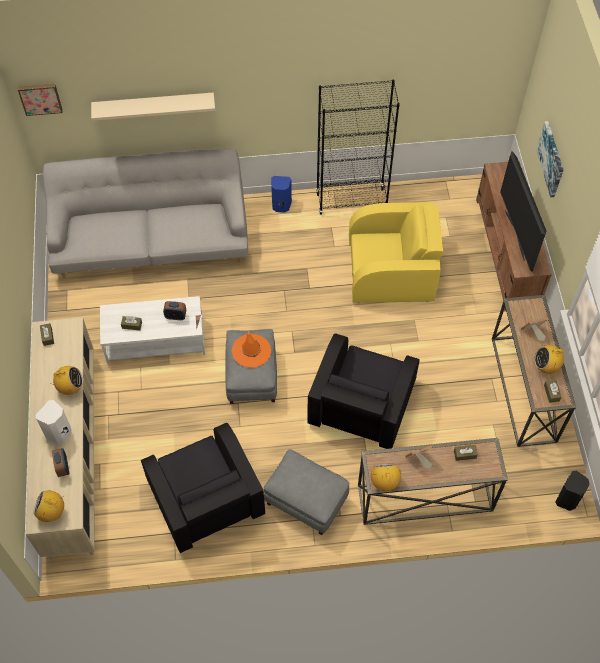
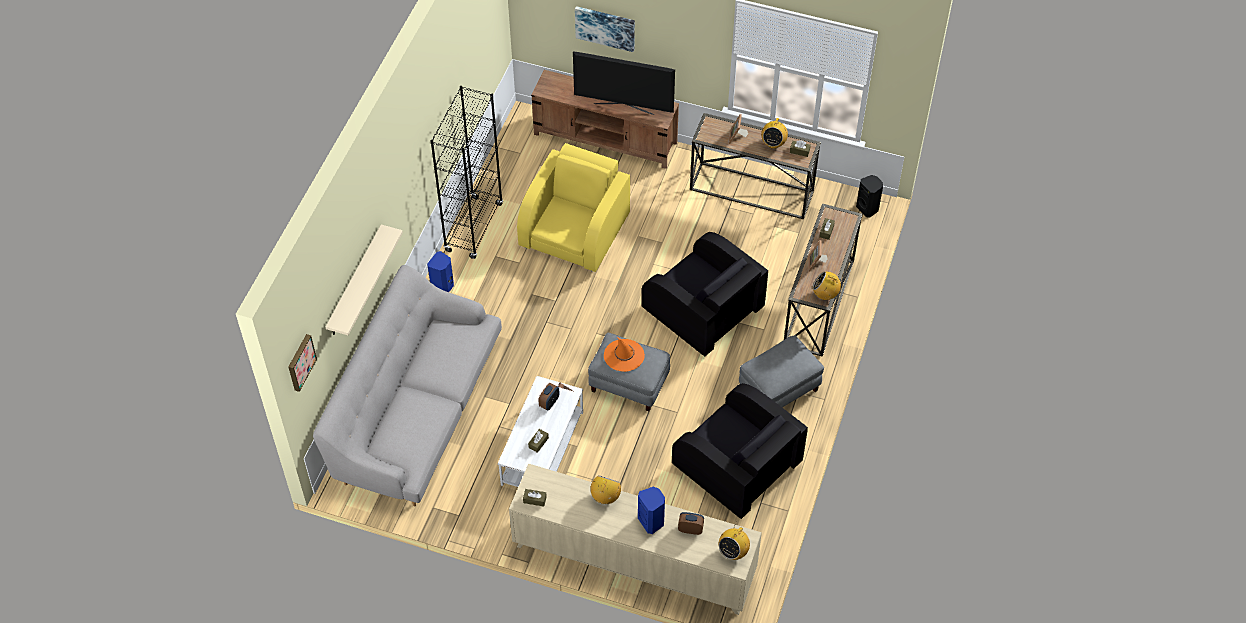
camera: 65 degrees left, 5 degrees down
white speaker [36,400,72,444] -> blue speaker [638,486,665,534]
black armchair [141,423,265,553] -> black armchair turned 45 degrees clockwise [672,383,808,519]

